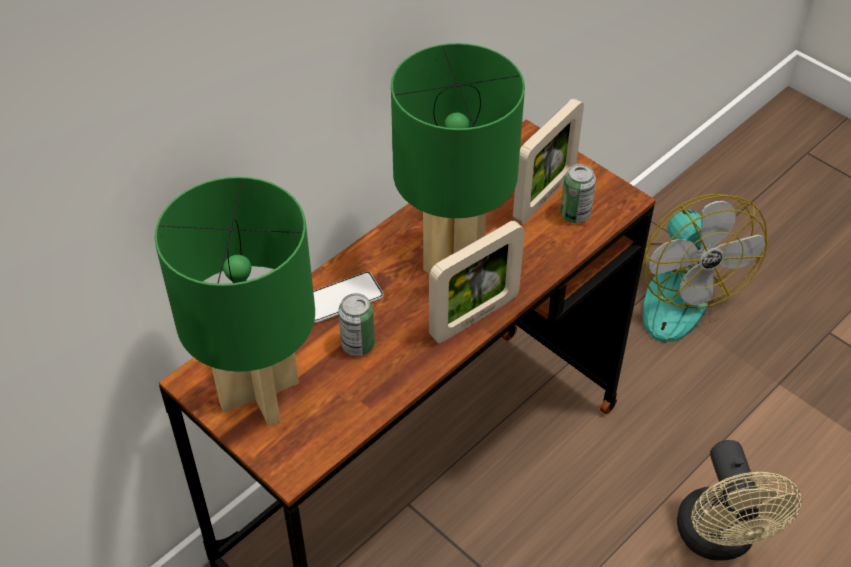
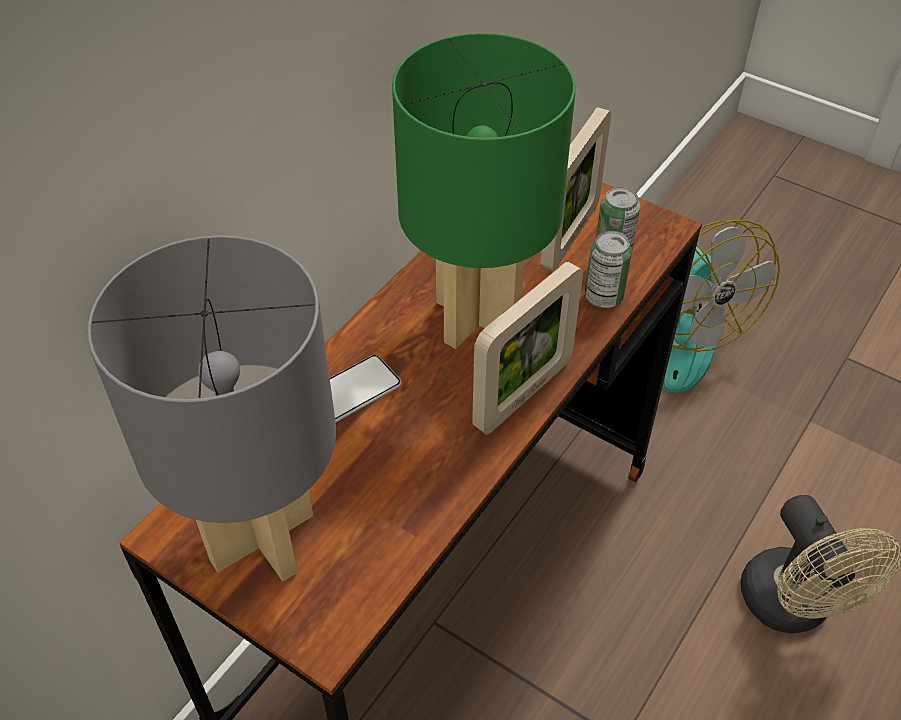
camera: 10 degrees left, 0 degrees up
green table lamp [155,177,315,426] -> grey table lamp [87,235,336,581]
can [338,293,375,356] -> can moved to [585,231,632,308]

